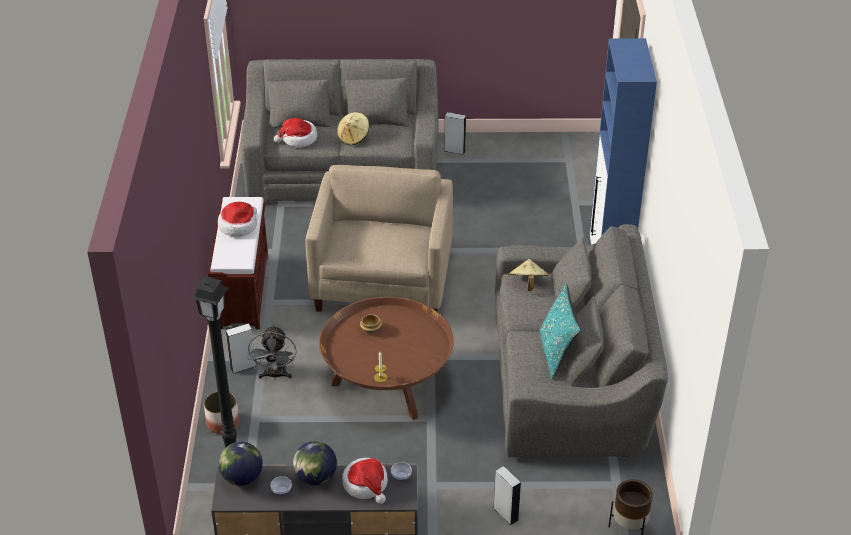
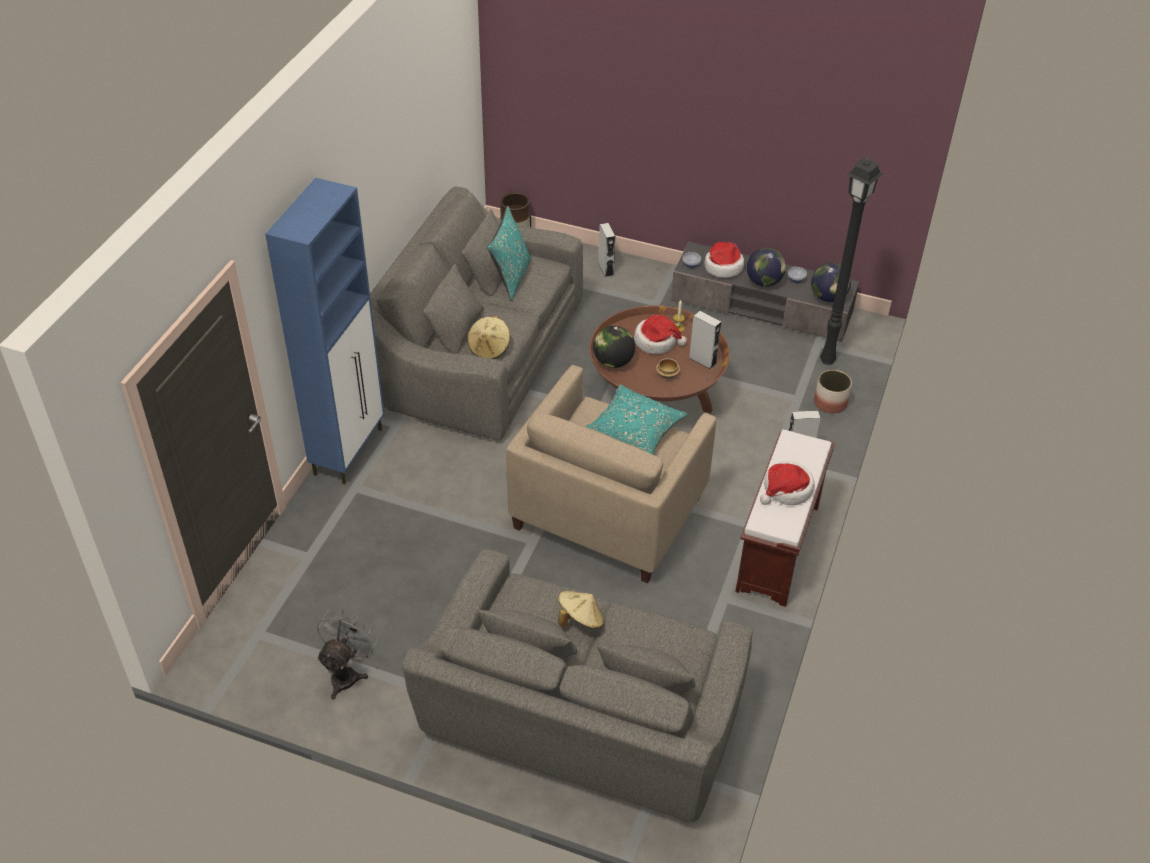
camera: 160 degrees left, 5 degrees up
grey fan [248,325,296,379] -> grey fan moved to [317,609,378,700]
hat [274,118,317,147] -> hat moved to [634,315,687,354]
grey speaker [444,112,466,155] -> grey speaker moved to [689,311,721,369]
none -> turquoise pillow [585,384,687,454]
none -> globe [593,326,635,368]

